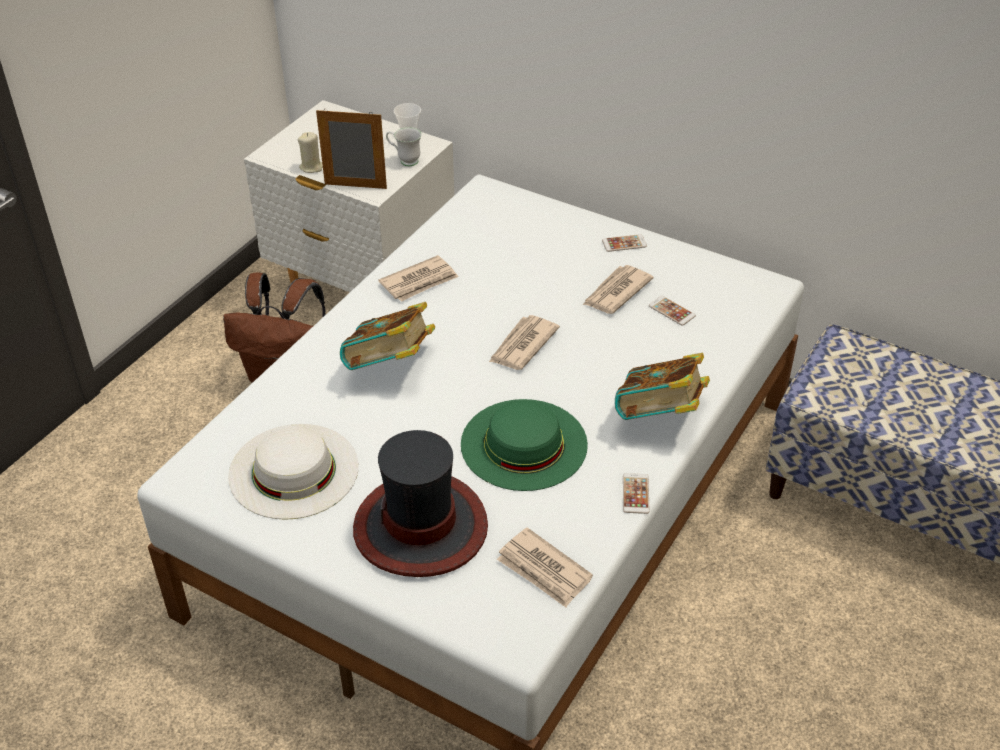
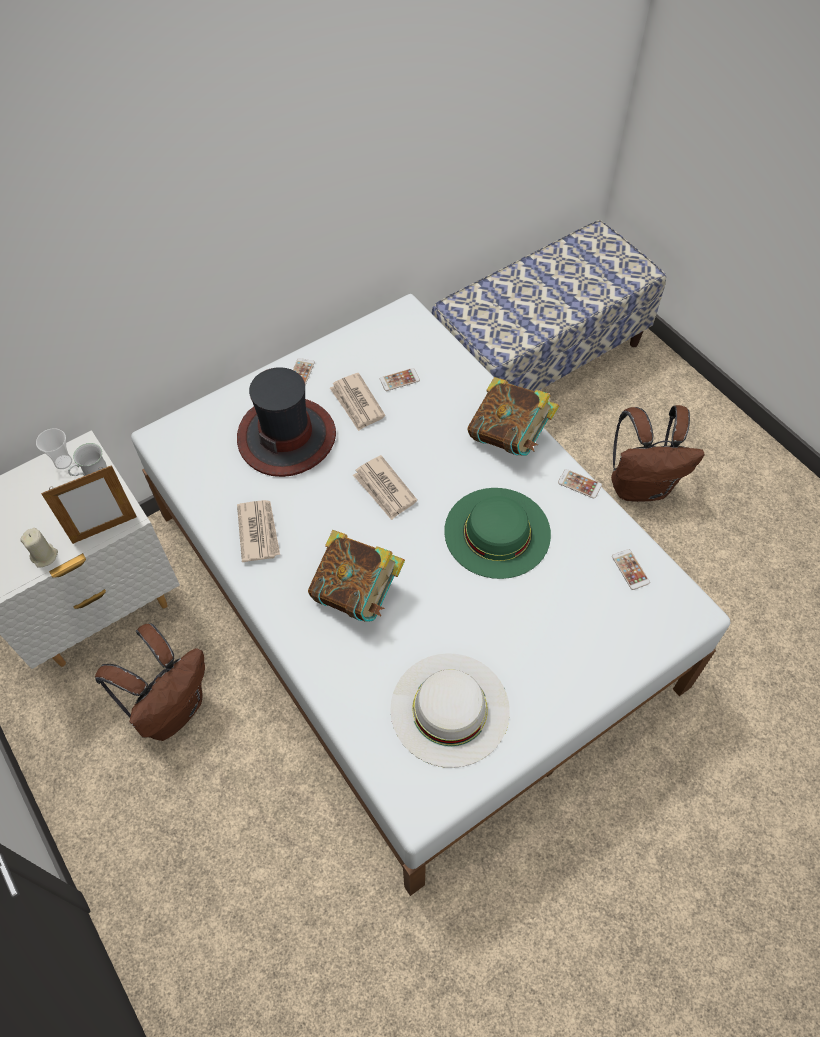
camera: 65 degrees left, 15 degrees up
picture frame [316,110,387,189] -> picture frame turned 150 degrees counterclockwise [41,465,137,544]
hat [353,430,488,577] -> hat moved to [237,367,336,477]
newspaper [497,527,593,608] -> phone [612,549,650,590]
none -> brown backpack [611,405,704,502]

